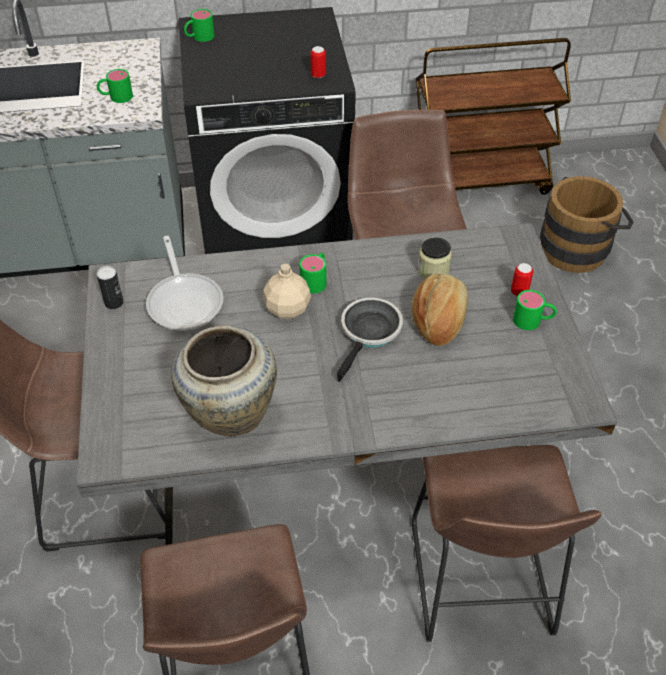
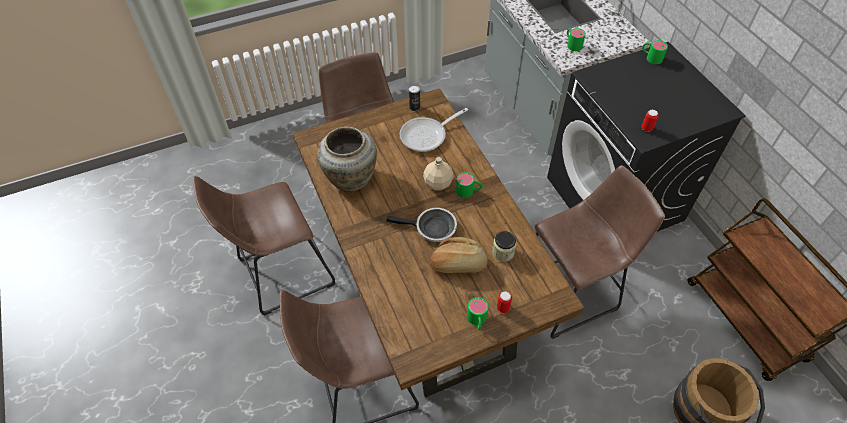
camera: 75 degrees right, 5 degrees up
grey dining table [77,223,617,545] -> brown dining table [293,88,584,398]

